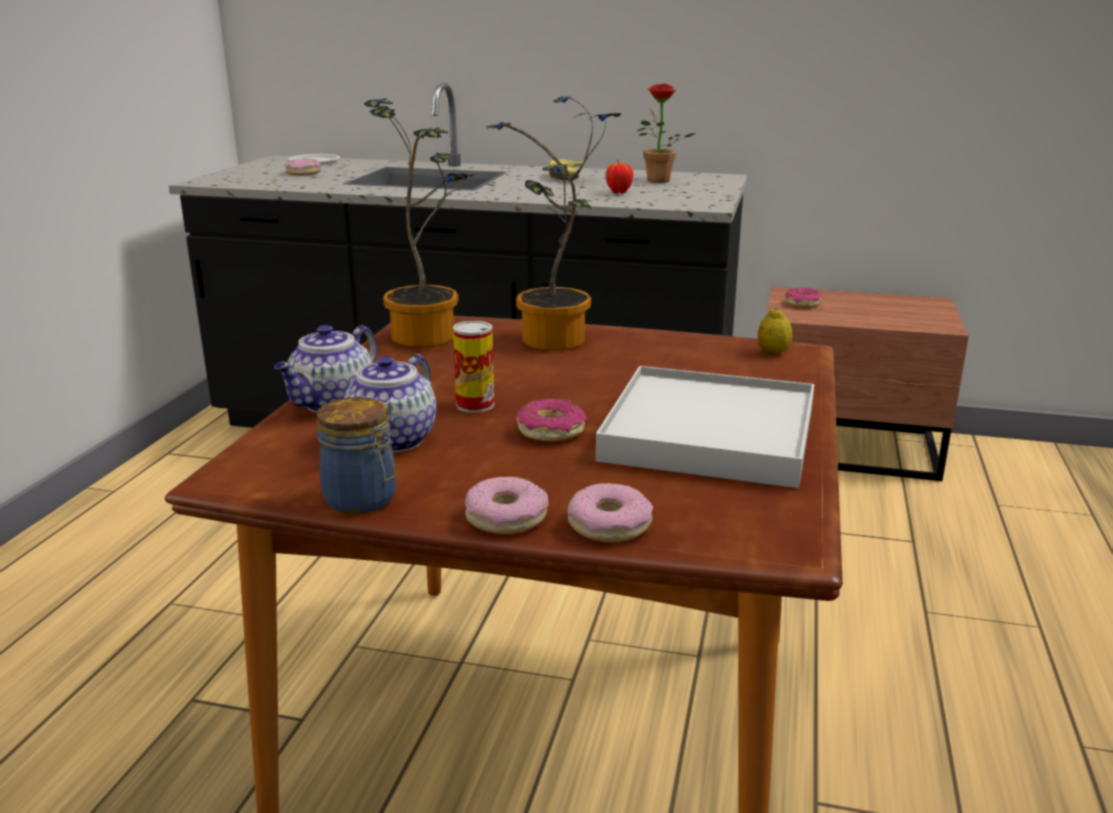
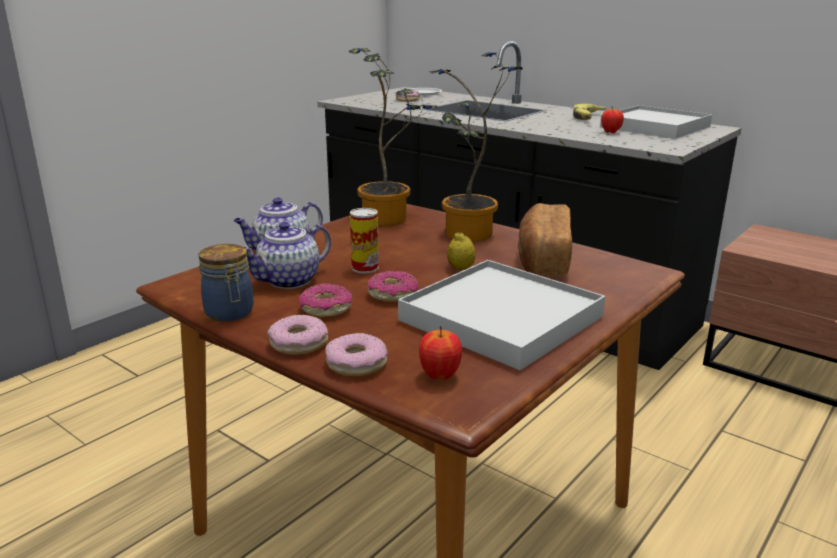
camera: 25 degrees right, 0 degrees up
potted plant [637,83,695,183] -> white tray [600,105,712,139]
lemon [758,308,792,354] -> lemon moved to [447,232,476,270]
donut [785,288,822,307] -> donut moved to [299,283,352,317]
none -> apple [419,326,462,380]
none -> bread [518,203,572,276]

